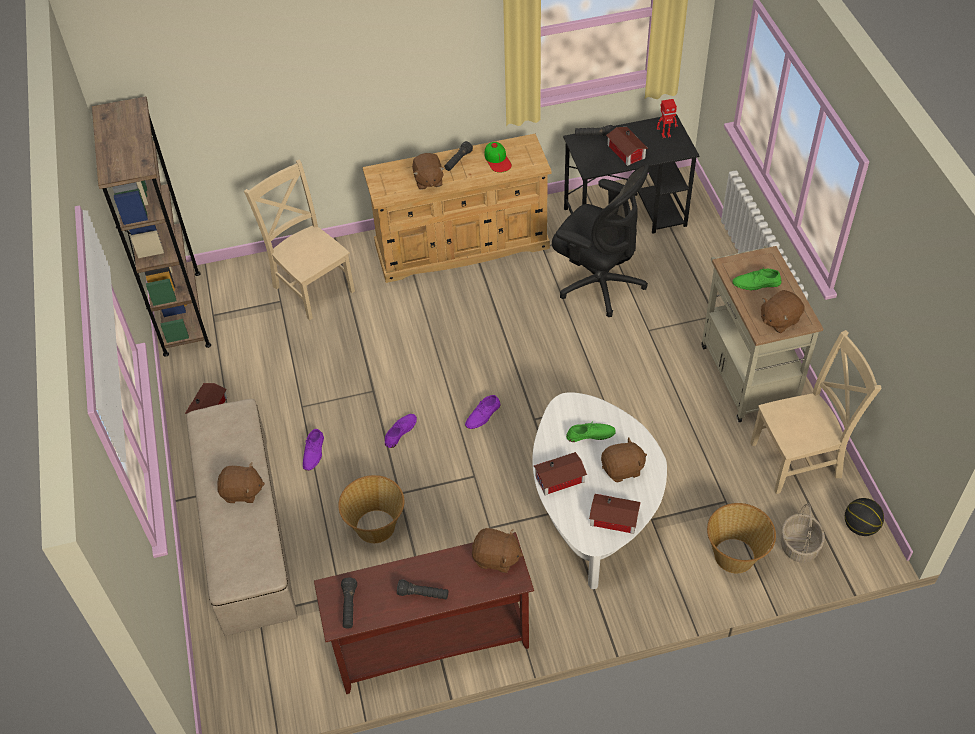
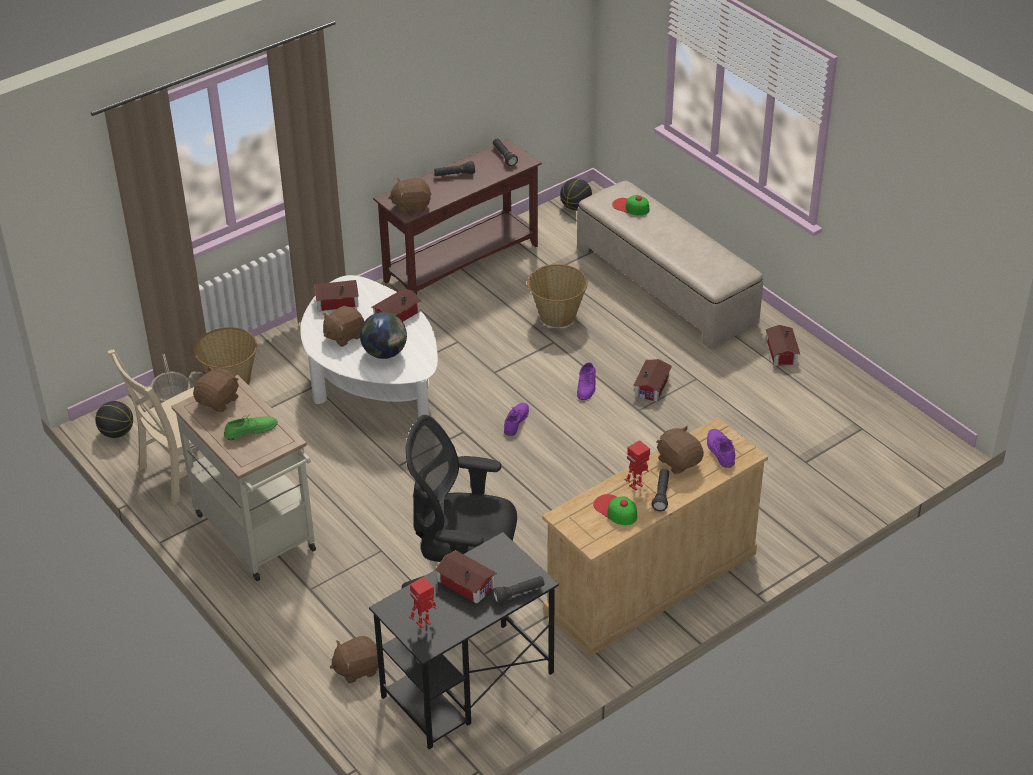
camera: 155 degrees right, 10 degrees down
brown bookcase [92,96,211,357] -> none
brown plush toy [217,462,265,503] -> brown plush toy moved to [330,636,379,683]
beige chair [244,159,355,320] -> none
purple shoe [303,429,324,471] -> purple shoe moved to [707,429,735,468]
green shoe [566,421,616,442] -> globe [360,312,407,359]
none -> basketball [560,178,592,210]
none -> cap [612,195,649,216]
none -> toy robot [625,440,650,490]
none -> toy house [633,359,672,402]

